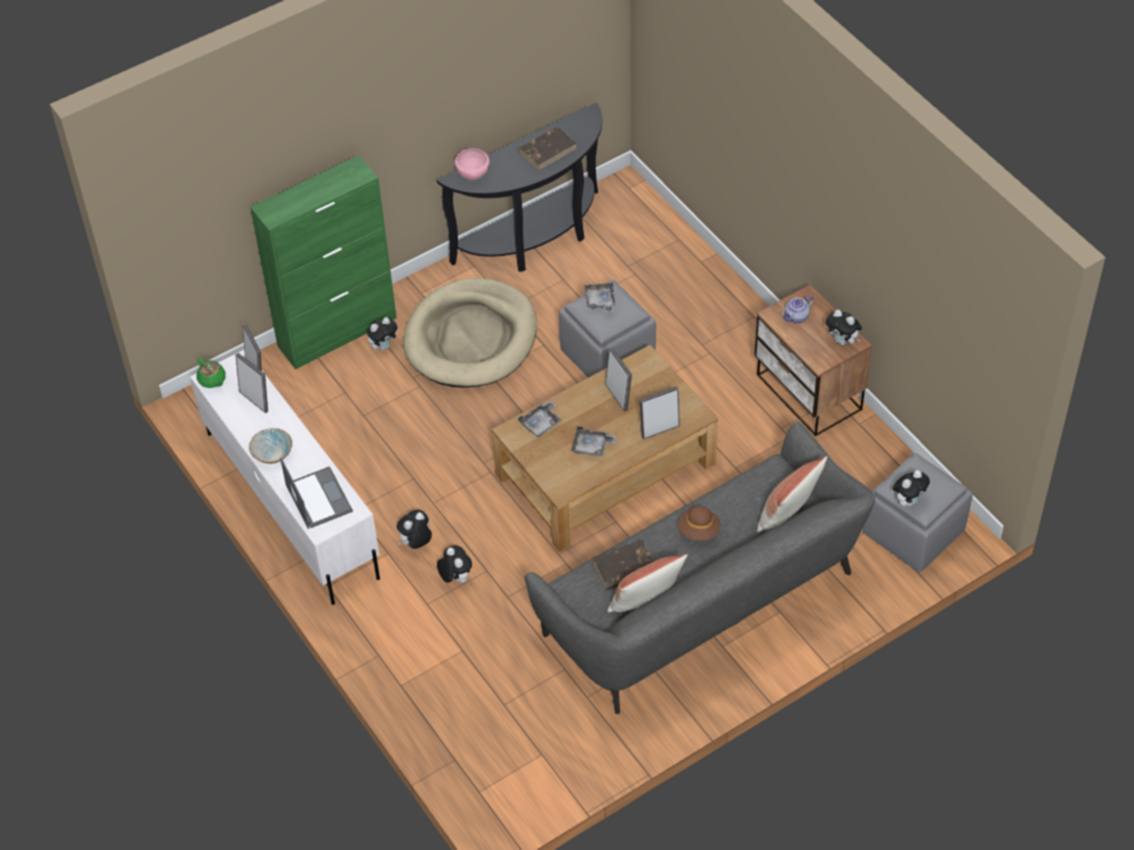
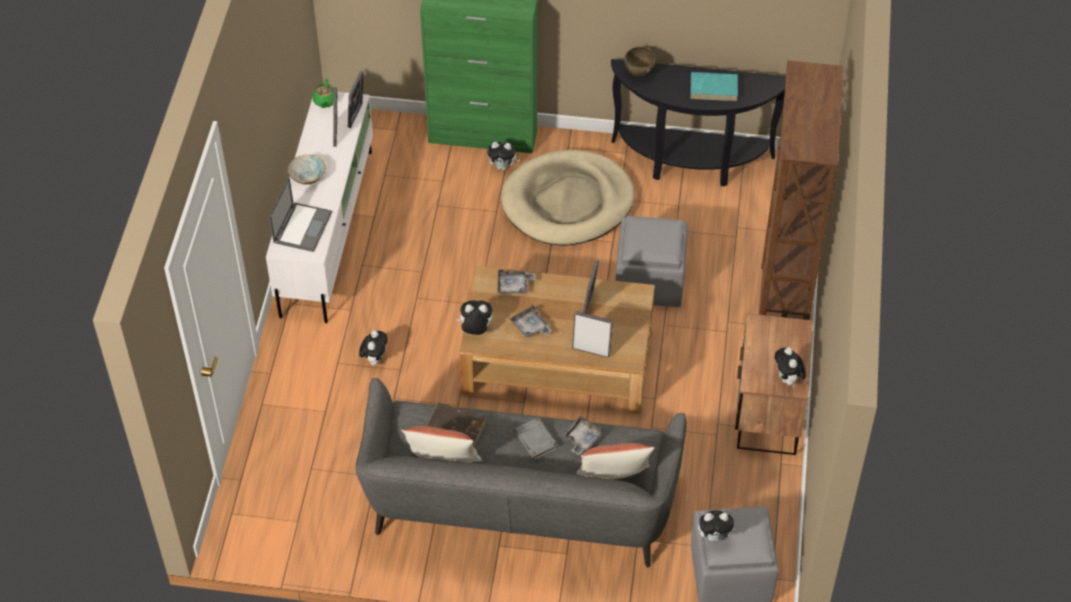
camera: 40 degrees right, 0 degrees up
plush toy [397,510,432,549] -> plush toy moved to [456,300,493,335]
pink bowl [455,149,490,180] -> brown bowl [624,47,656,76]
brown book [517,126,577,171] -> turquoise book [690,72,738,101]
grey tray [584,281,616,312] -> grey tray moved to [562,416,603,455]
brown hat [678,506,720,541] -> grey book [514,417,558,460]
teapot [782,295,813,323] -> none
none -> brown bookcase [759,60,843,320]

